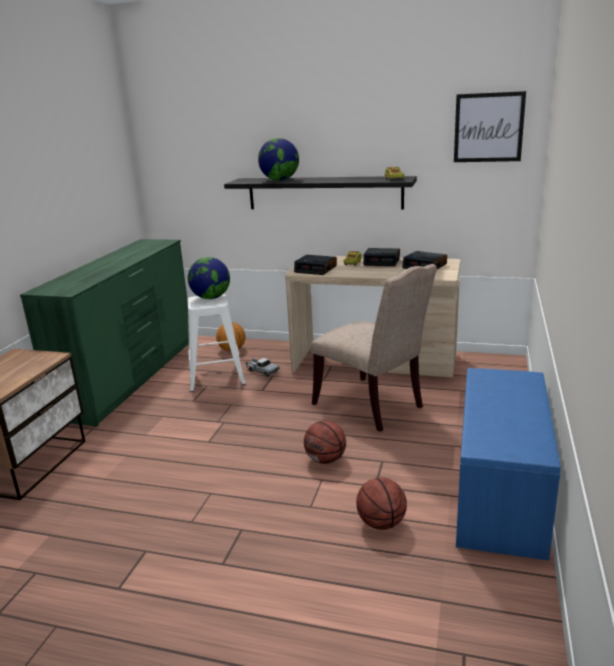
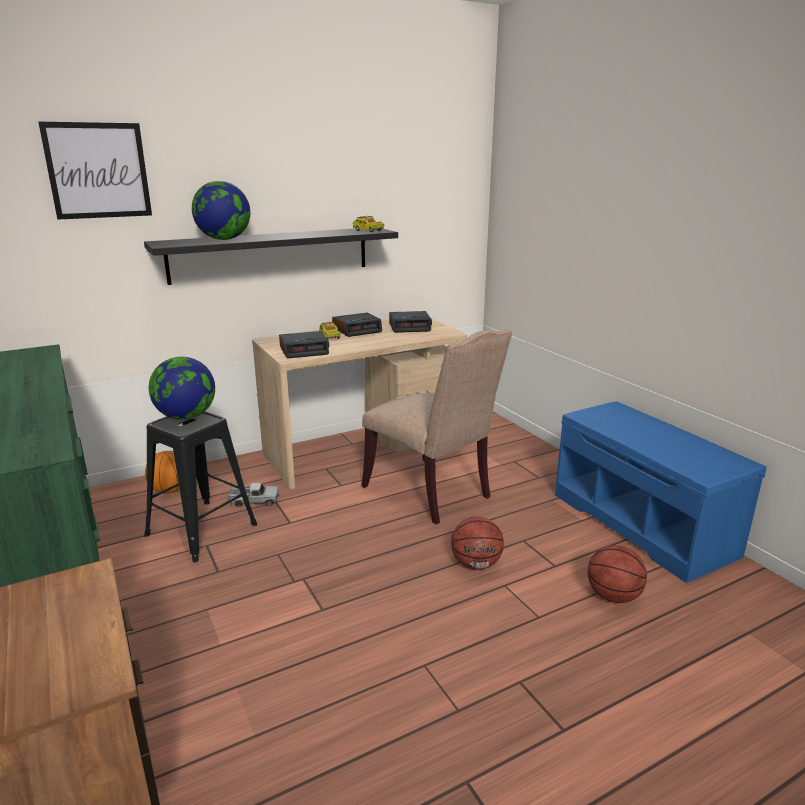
camera: 45 degrees left, 0 degrees up
white stool [188,294,246,392] -> black stool [144,411,258,563]
beige chair [311,264,437,432] -> beige chair turned 45 degrees clockwise [362,329,512,525]
picture [454,91,526,162] -> picture moved to [38,122,152,220]

